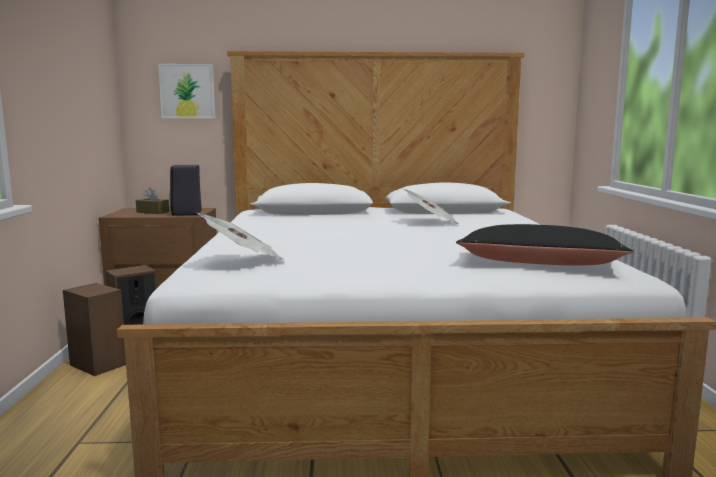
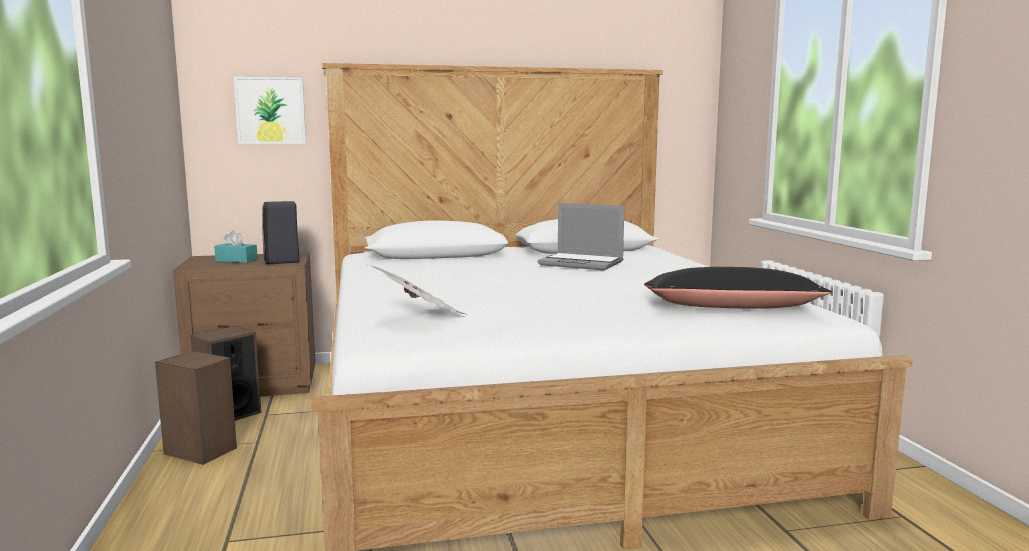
camera: 10 degrees left, 0 degrees up
brown tissue box [136,188,169,214] -> turquoise tissue box [214,230,258,263]
newspaper [404,189,459,224] -> laptop [538,203,625,270]

